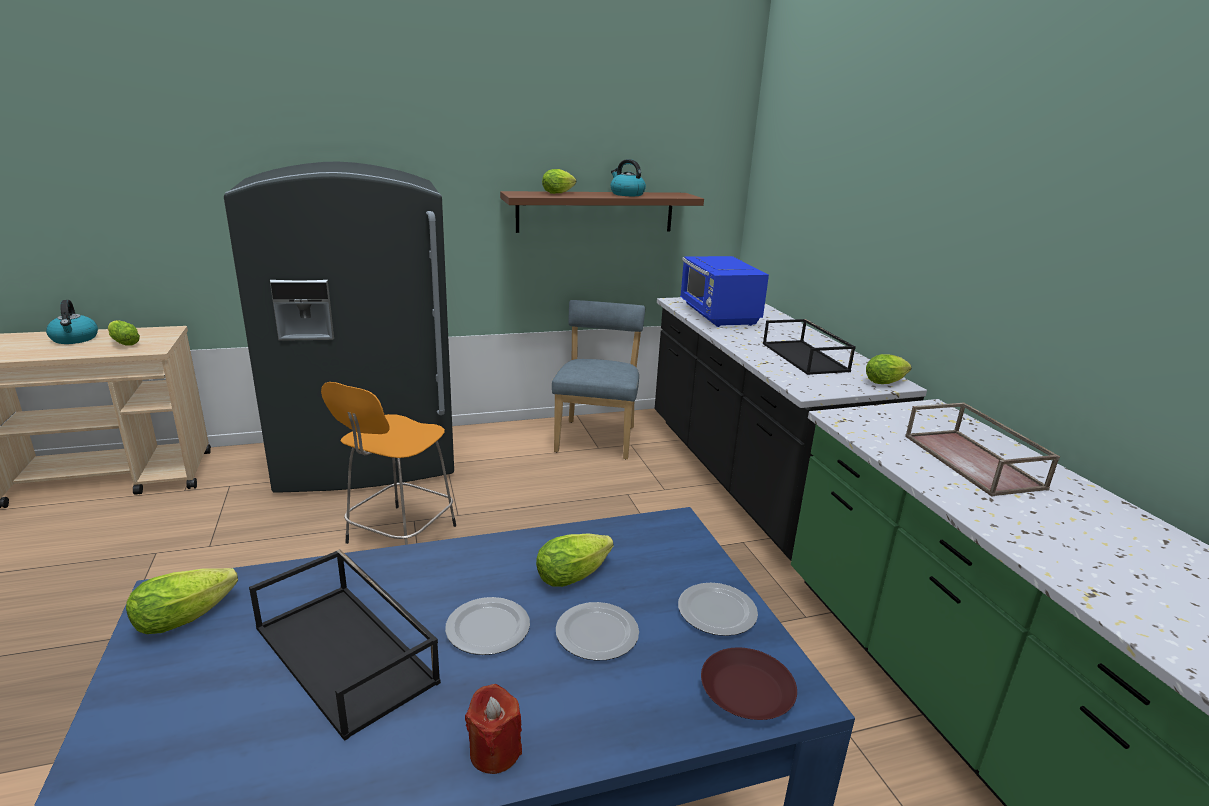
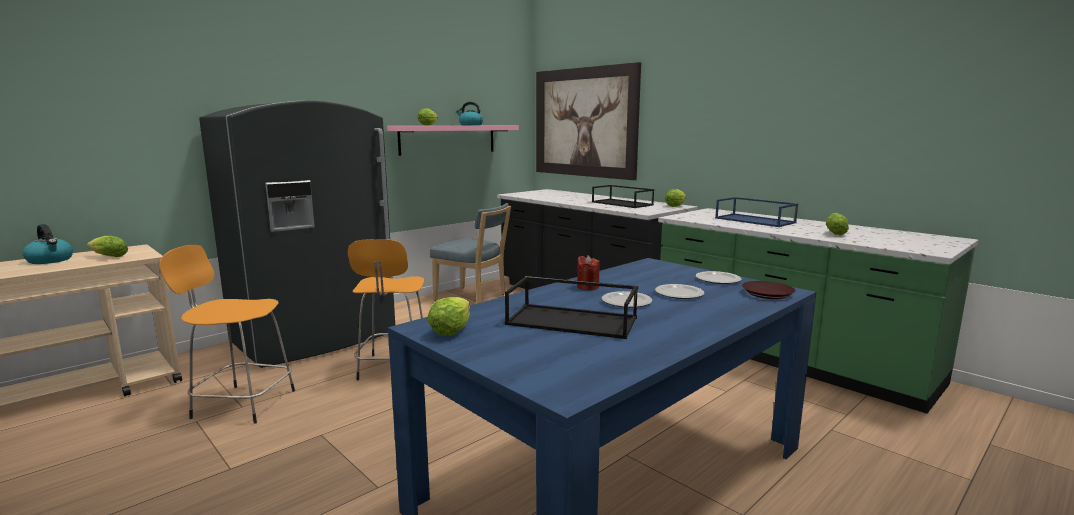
camera: 25 degrees left, 10 degrees down
red candle [465,684,522,774] -> red candle moved to [577,255,600,290]
brown shelf [500,191,704,233] -> pink shelf [387,126,519,156]
lettuce [536,533,614,587] -> lettuce moved to [826,213,849,235]
blue chair [552,300,645,459] -> blue chair turned 135 degrees clockwise [430,203,511,303]
blue microwave [680,256,769,327] -> none
brown tray [905,402,1060,497] -> blue tray [715,197,798,227]
none -> orange stool [159,245,295,424]
none -> picture [536,62,641,180]

